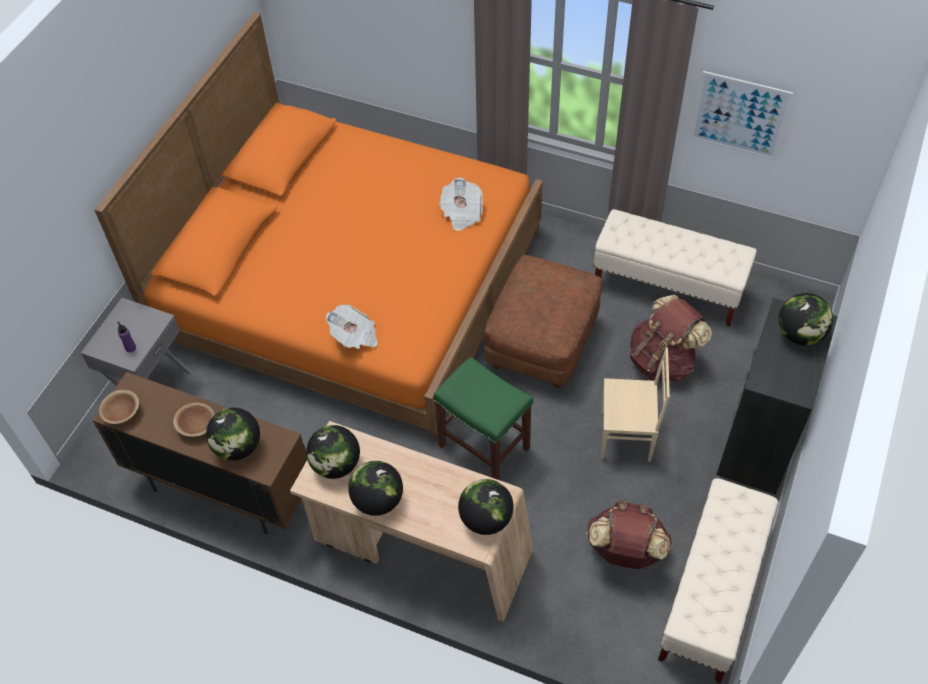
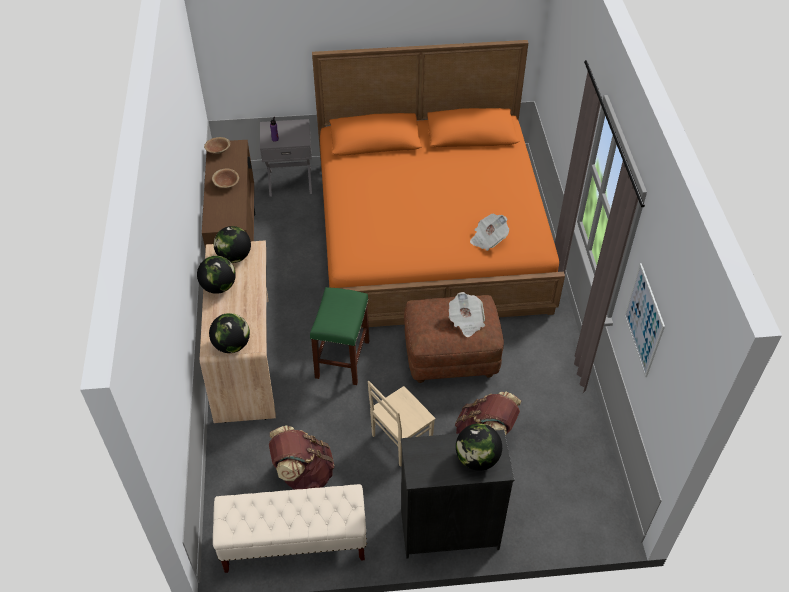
camera: 60 degrees right, 5 degrees down
globe [206,408,260,461] -> none
newspaper [326,305,377,349] -> newspaper moved to [449,292,485,337]
beige bench [593,209,757,326] -> none
beige chair [601,347,670,462] -> beige chair turned 75 degrees clockwise [368,381,435,467]

